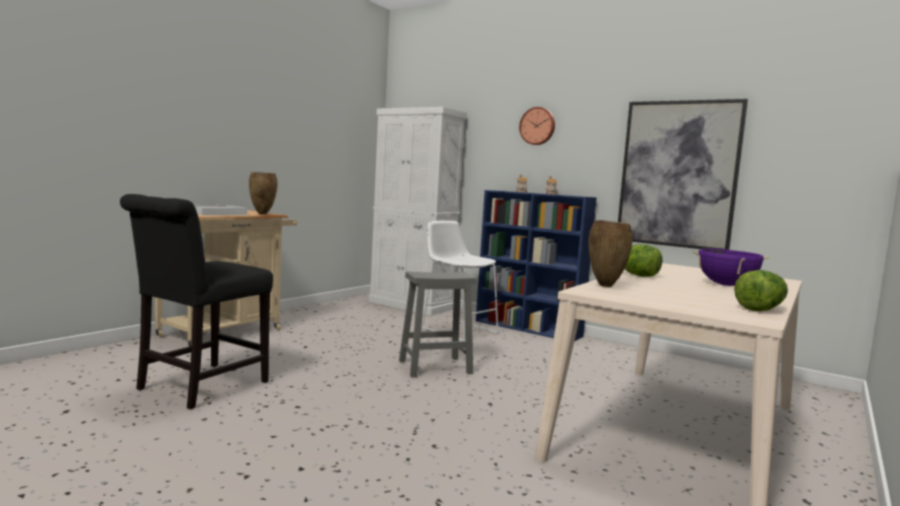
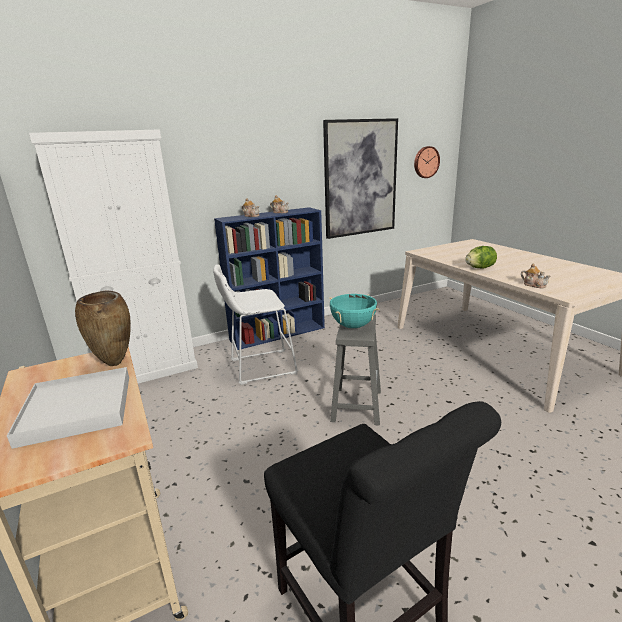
camera: 60 degrees left, 15 degrees up
wall clock [519,107,555,145] -> wall clock moved to [414,146,440,178]
brown vase [589,220,633,287] -> teapot [521,263,551,288]
purple cooking pot [692,249,770,286] -> none
lettuce [734,270,788,311] -> none
none -> turquoise cooking pot [329,294,379,328]

